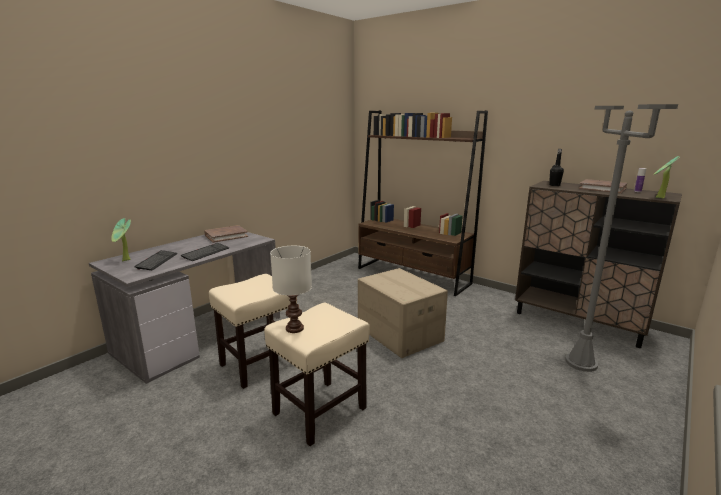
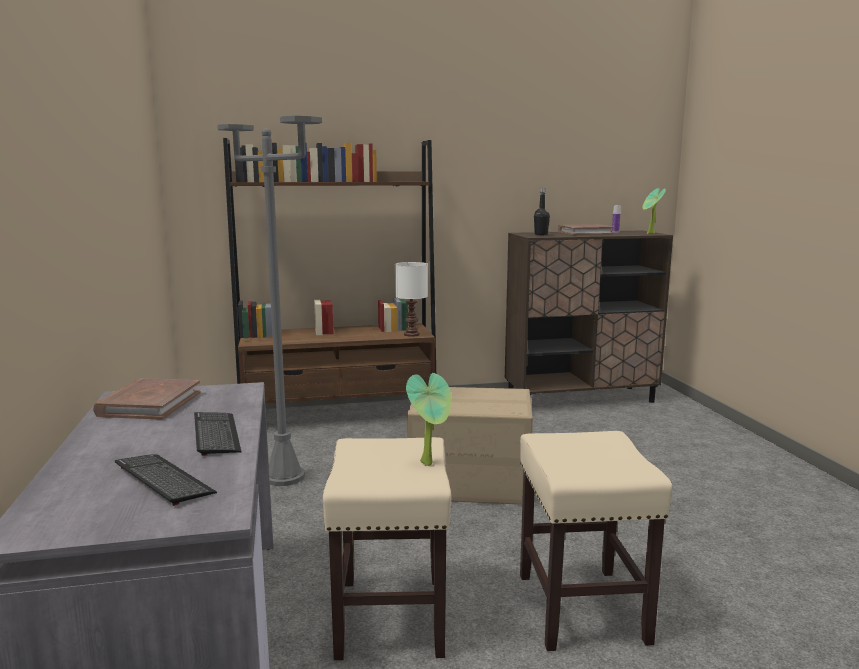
camera: 50 degrees left, 5 degrees down
potted plant [111,218,131,261] -> potted plant moved to [406,373,451,466]
white table lamp [270,246,312,333] -> white table lamp moved to [395,262,428,337]
grey floor lamp [565,104,678,372] -> grey floor lamp moved to [217,116,322,486]

